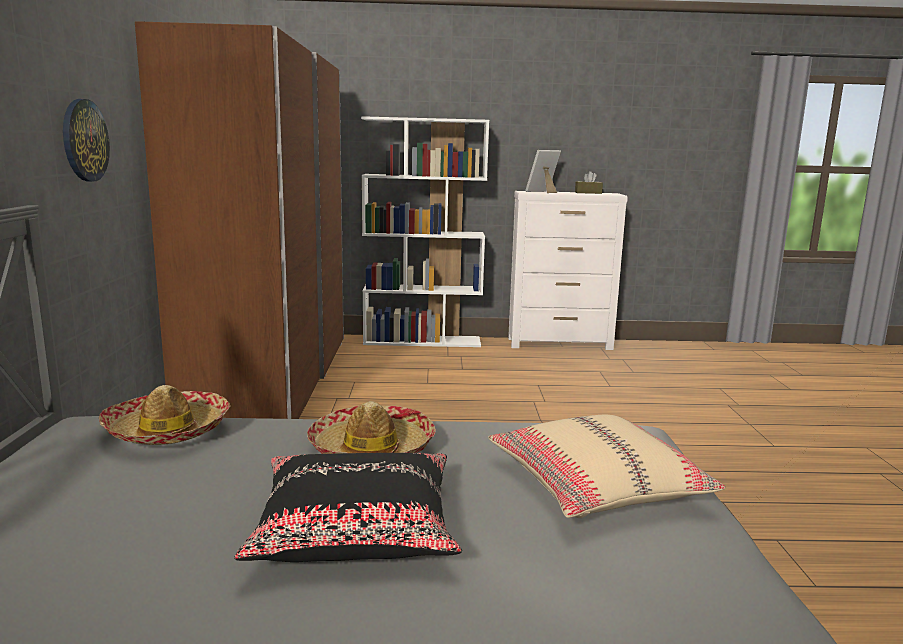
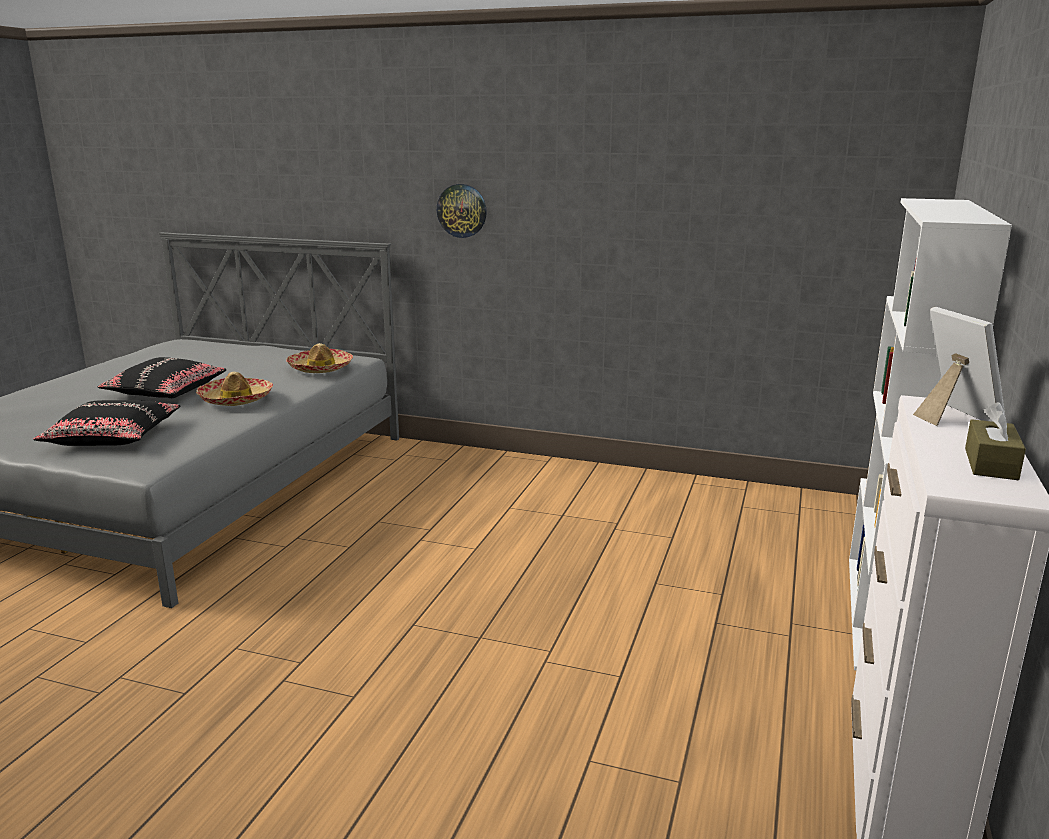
camera: 110 degrees right, 5 degrees up
brown wardrobe [135,21,344,419] -> none
beige pillow [488,415,725,518] -> black pillow [33,400,181,446]

